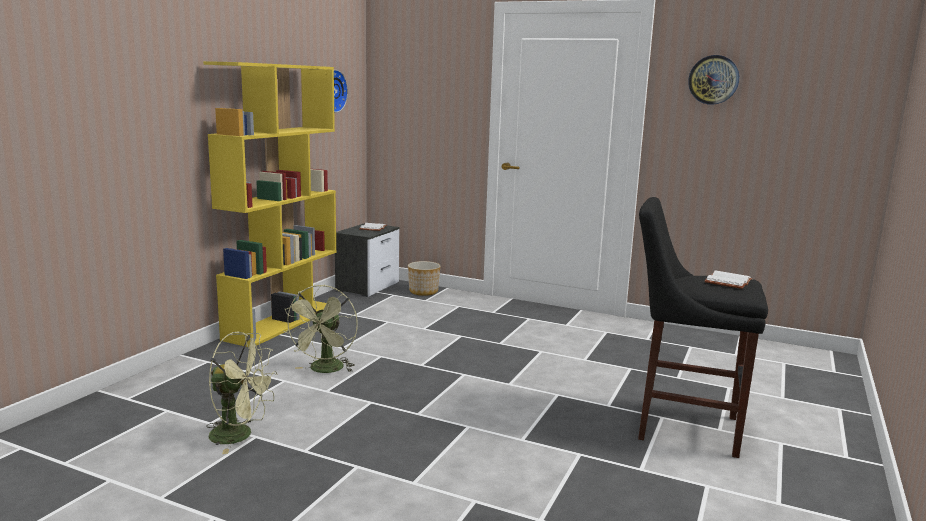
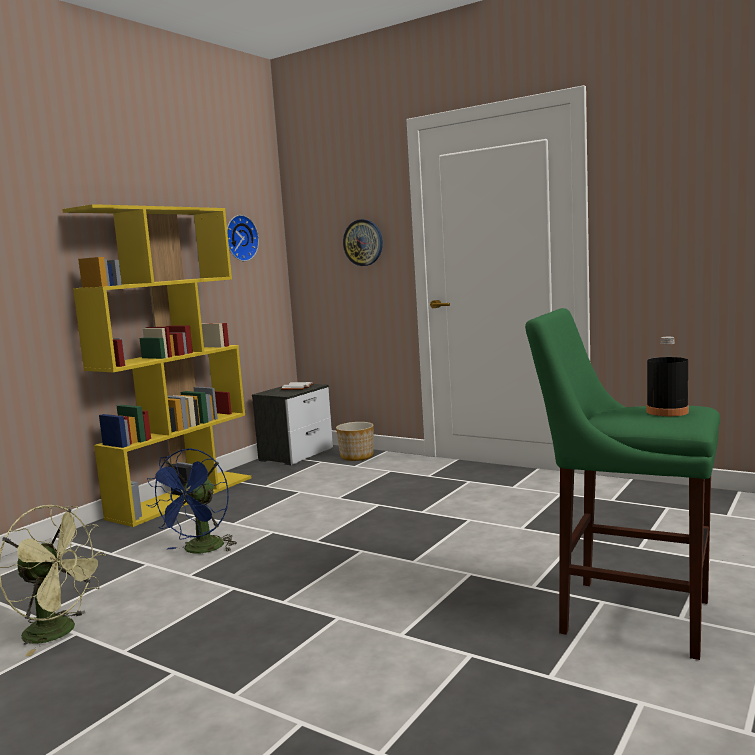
camera: 10 degrees right, 5 degrees down
green fan [283,285,358,373] -> blue fan [147,448,237,554]
black stool [638,197,768,458] -> green stool [525,308,720,660]
wall clock [688,55,739,105] -> wall clock moved to [343,219,383,266]
white book [704,271,752,289] -> black bottle [647,337,689,416]

